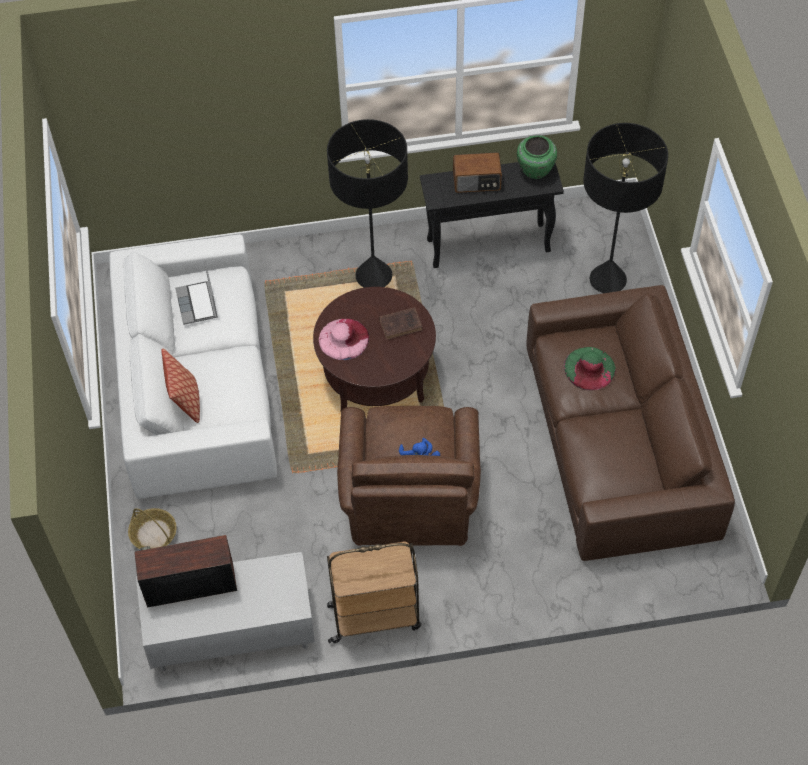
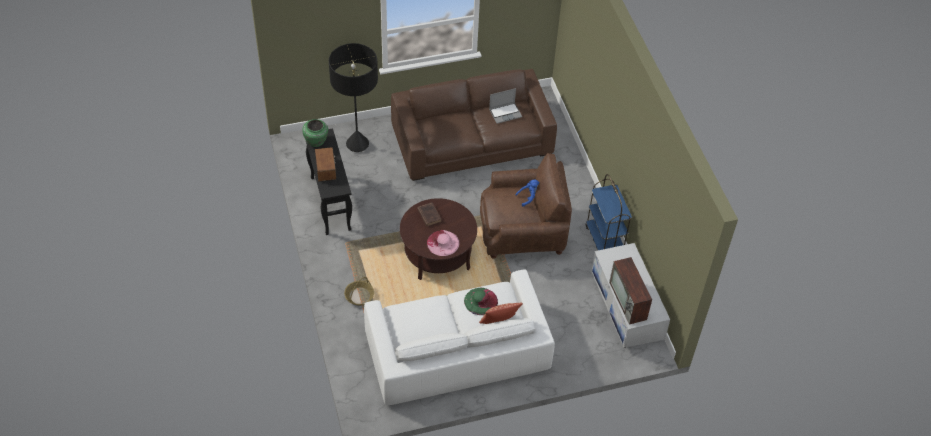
camera: 100 degrees left, 5 degrees down
basket [128,508,177,549] -> basket moved to [344,277,374,306]
laptop [175,260,218,325] -> laptop moved to [489,88,522,124]
black floor lamp [327,119,408,288] -> none
brown cart [327,541,421,644] -> blue cart [586,174,632,250]
green hat [564,347,616,390] -> green hat moved to [464,288,498,315]

